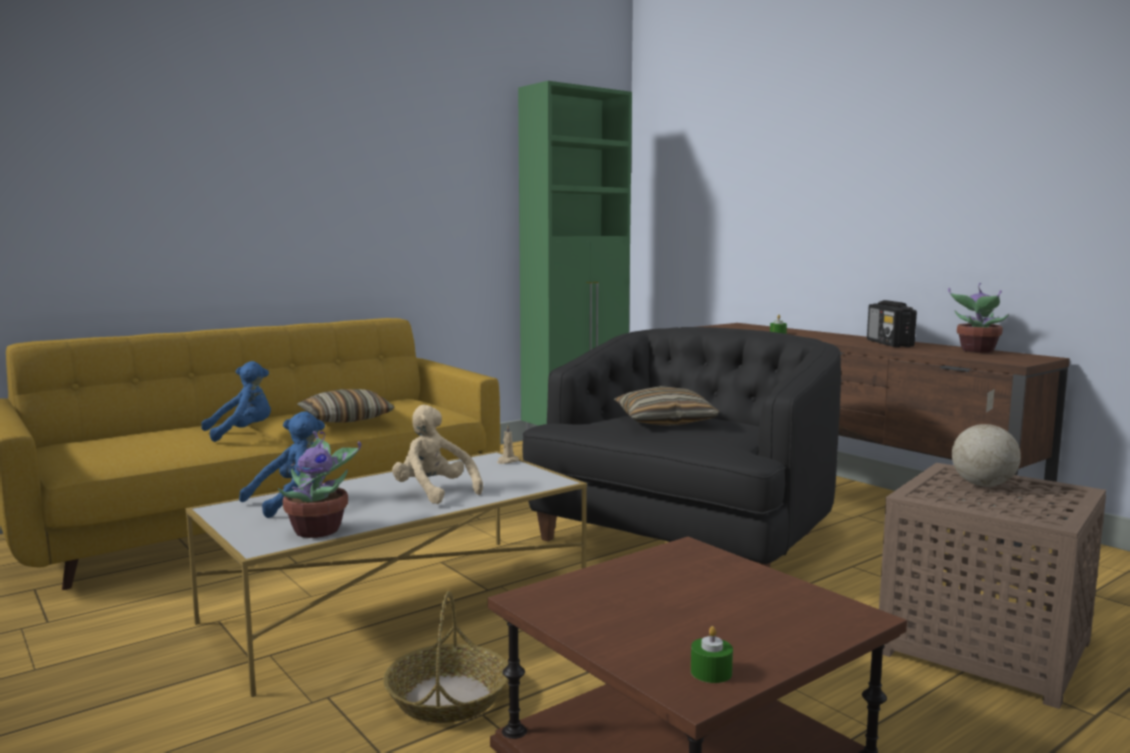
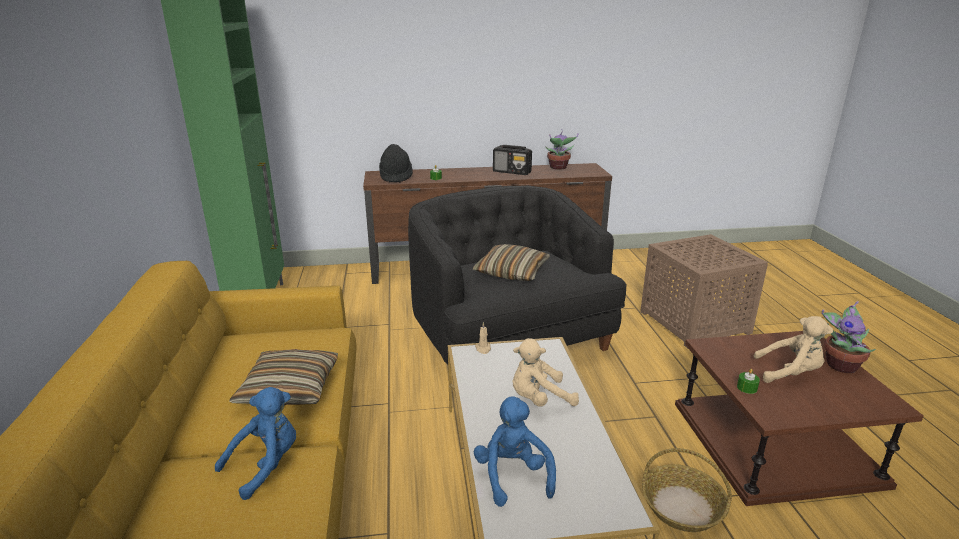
camera: 60 degrees left, 15 degrees up
blue plush toy [201,361,271,442] -> blue plush toy turned 45 degrees clockwise [215,387,296,500]
potted plant [278,431,361,538] -> potted plant moved to [821,301,876,373]
green candle [691,626,733,683] -> green candle moved to [737,369,760,394]
globe [952,389,1021,487] -> none
none -> black hat [379,144,413,183]
none -> beige plush toy [753,316,833,383]

